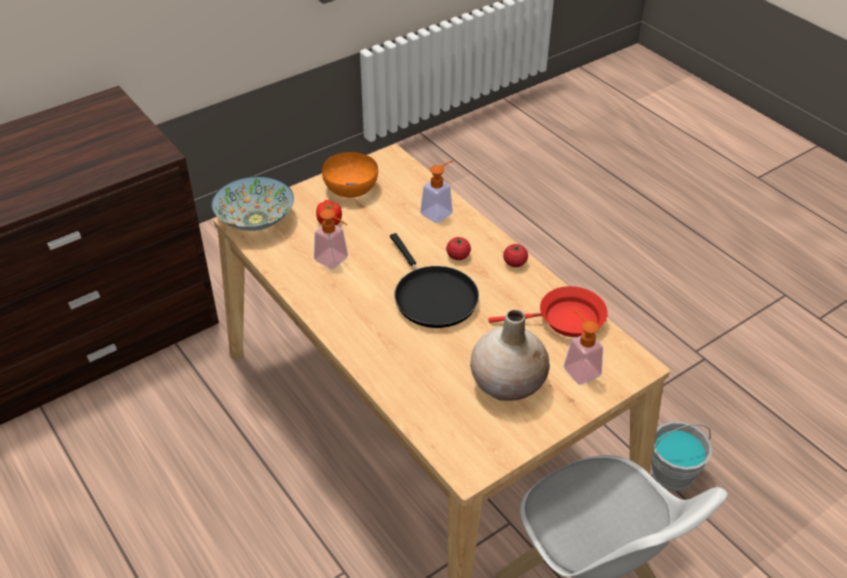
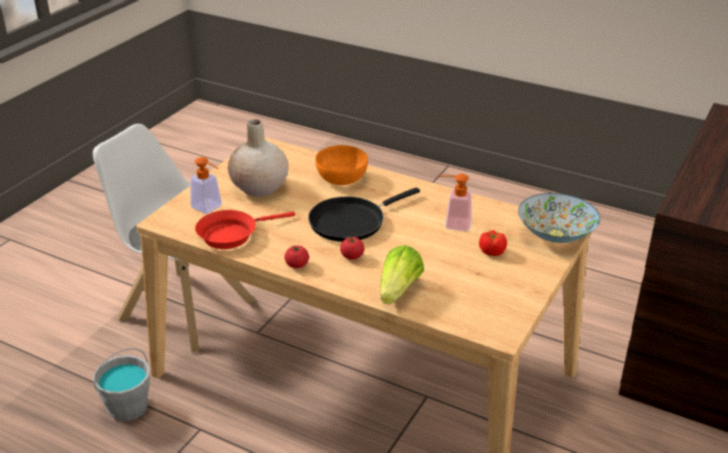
camera: 155 degrees right, 10 degrees down
orange bowl [322,152,378,198] -> orange bowl moved to [315,145,368,185]
black frying pan [390,233,479,328] -> black frying pan turned 75 degrees counterclockwise [308,187,420,242]
soap dispenser [420,160,454,223] -> lettuce [380,245,424,305]

